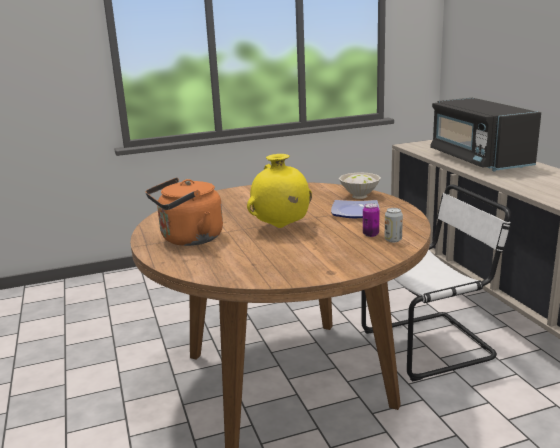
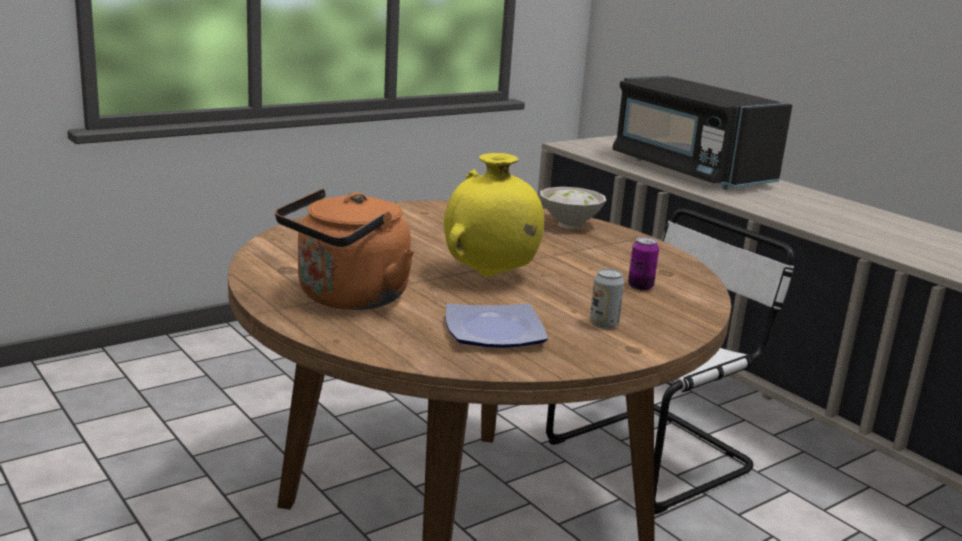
camera: 20 degrees left, 0 degrees up
plate [331,200,379,219] -> plate moved to [446,304,548,348]
can [385,208,403,243] -> can moved to [590,269,624,329]

